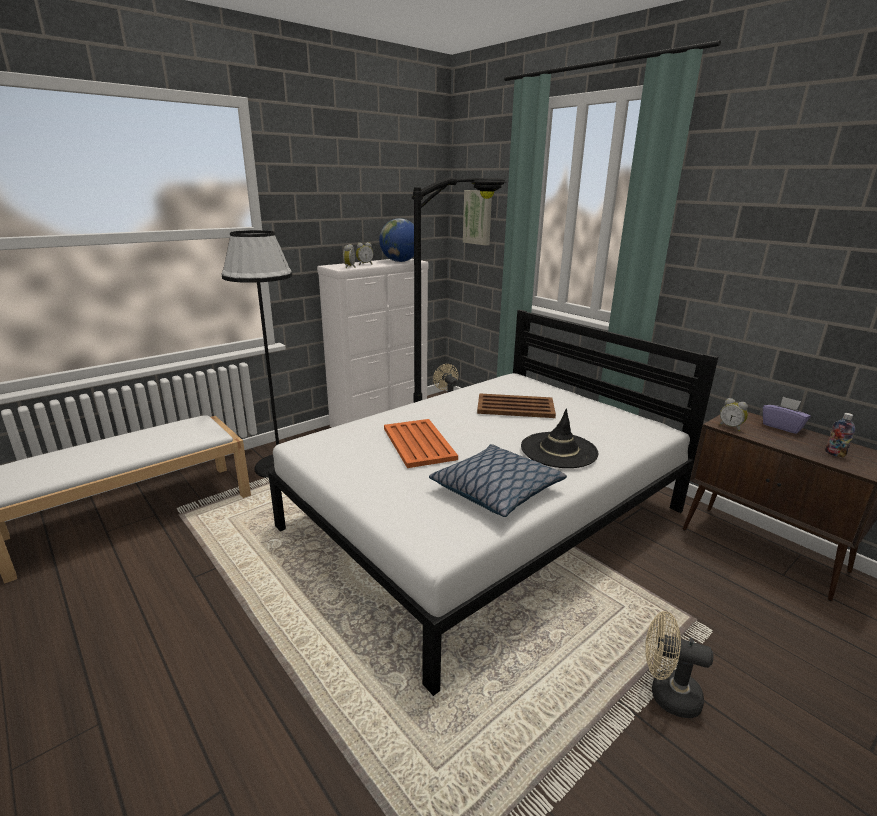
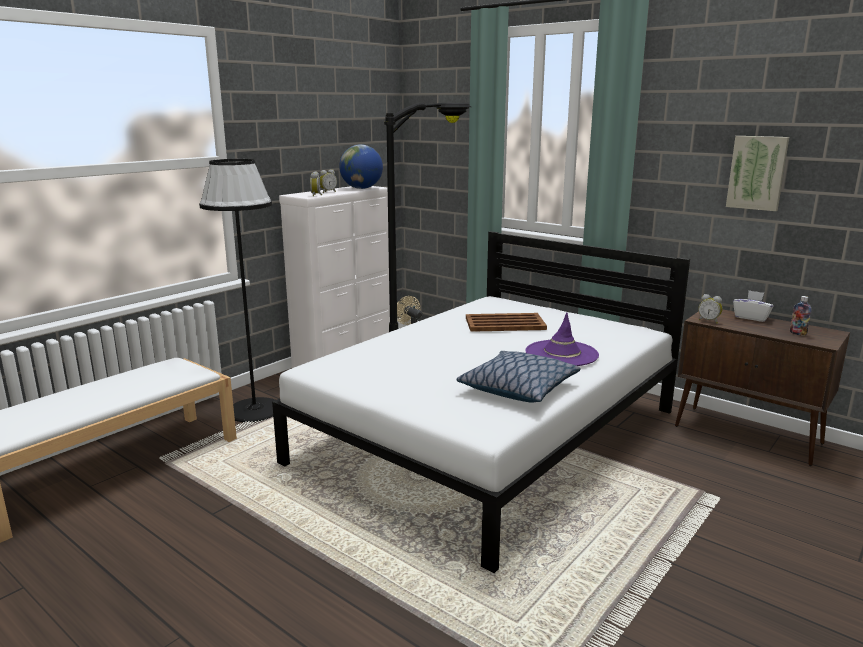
camera: 10 degrees left, 5 degrees down
orange tray [384,419,458,468] -> none
picture [463,190,492,246] -> picture moved to [726,136,789,211]
black hat [521,409,598,468] -> purple hat [525,312,599,366]
beige fan [645,611,713,718] -> none
purple tissue box [763,397,811,434] -> white tissue box [733,290,774,322]

